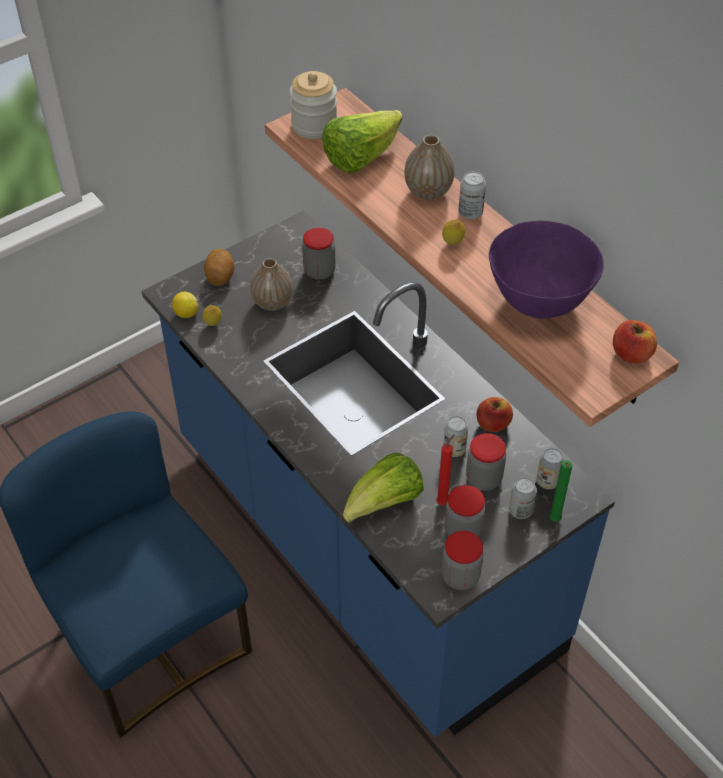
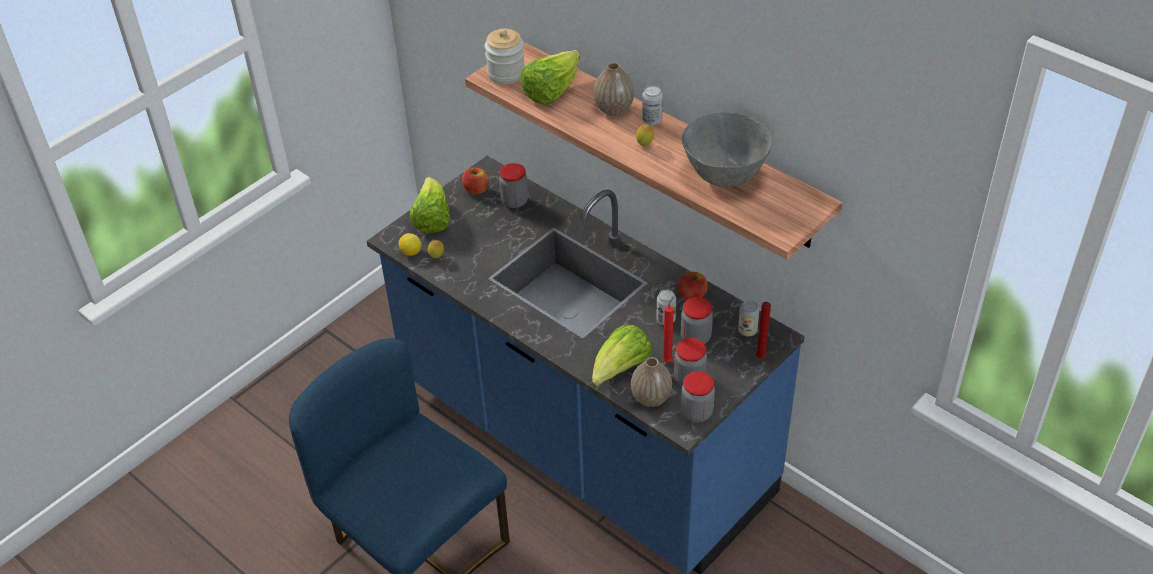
camera: 10 degrees left, 5 degrees down
potato [204,249,235,286] -> lettuce [409,177,450,233]
vase [250,258,293,311] -> vase moved to [631,357,672,407]
purple bowl [489,220,604,319] -> grey bowl [682,112,772,187]
can [509,477,537,519] -> none
green candle [549,460,572,522] -> red candle [756,302,771,359]
apple [613,320,657,364] -> apple moved to [462,168,489,194]

